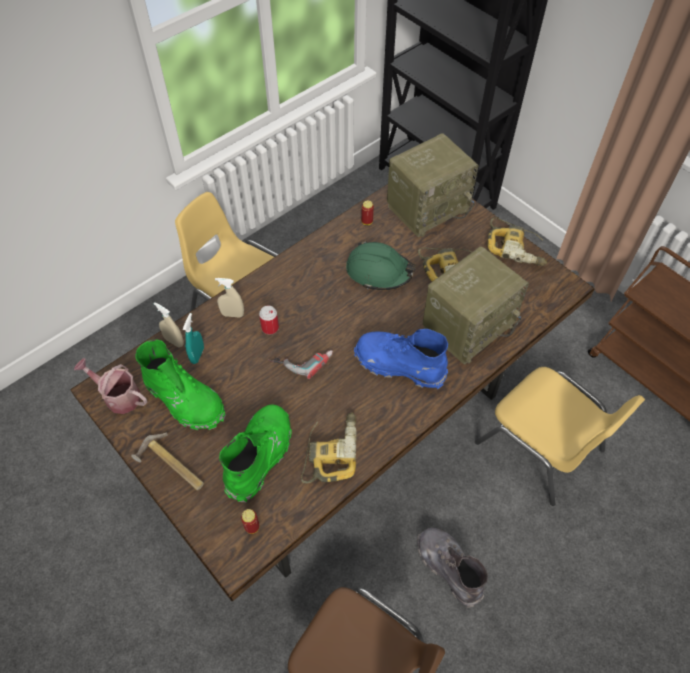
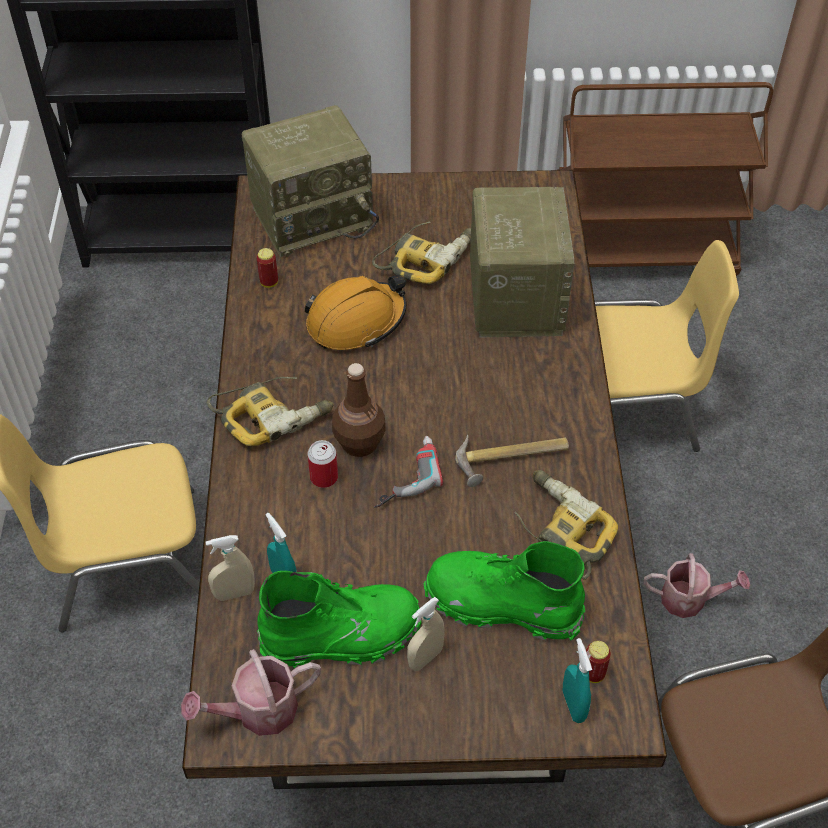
camera: 50 degrees left, 5 degrees down
hammer [131,432,204,491] -> hammer moved to [455,435,569,487]
beige spray bottle [215,278,244,318] -> beige spray bottle moved to [407,597,445,671]
green boot [219,405,292,502] -> green boot turned 45 degrees counterclockwise [424,541,585,641]
green hard hat [346,241,416,290] -> orange hard hat [305,275,407,350]
blue boot [354,329,448,389] -> none
radio [387,133,479,237] -> radio turned 60 degrees clockwise [242,105,379,257]
grey boot [417,528,488,608] -> watering can [644,553,750,618]
power drill [488,217,547,266] -> power drill moved to [207,377,334,446]
none -> brown bottle [332,363,386,457]
none -> turquoise spray bottle [563,638,592,723]

